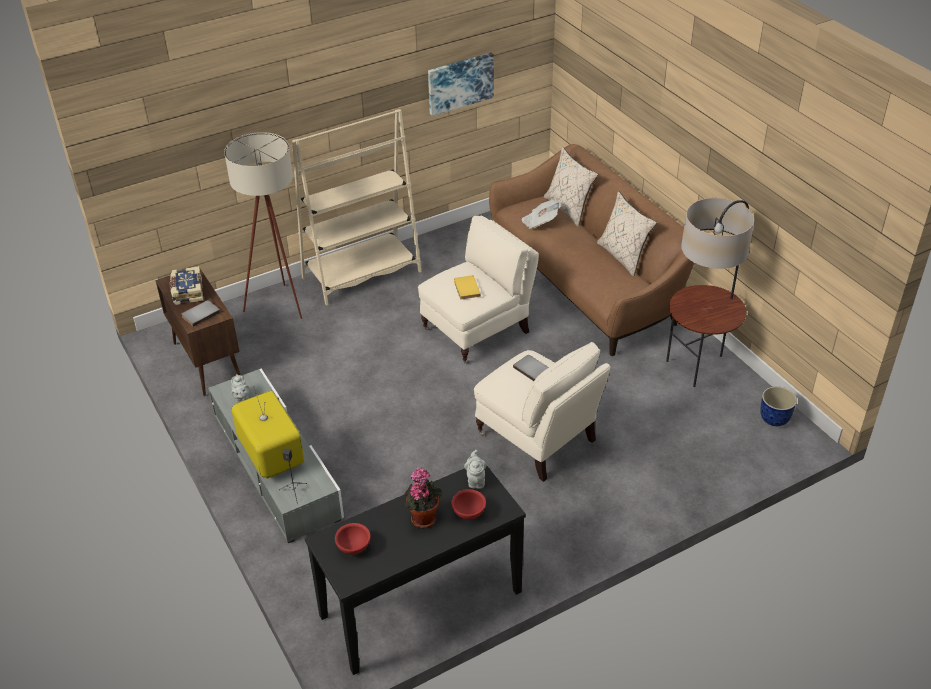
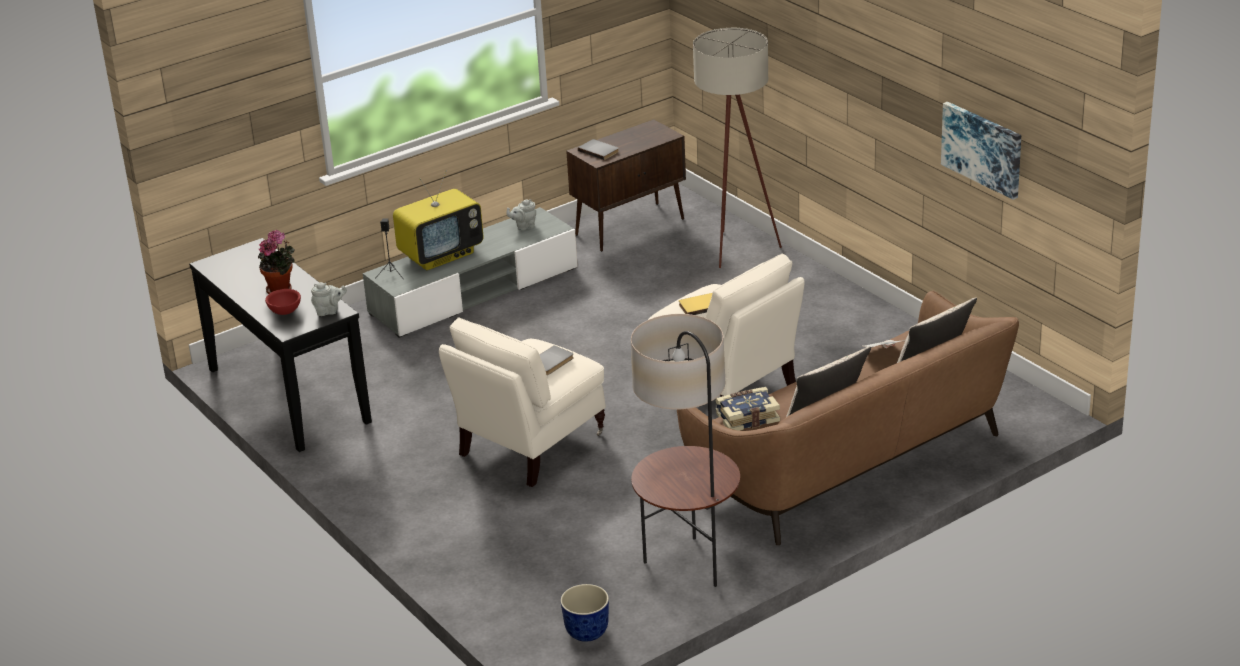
camera: 85 degrees right, 10 degrees down
book [170,266,204,305] -> book moved to [715,387,780,431]
beige bookcase [292,109,421,306] -> none
red bowl [335,523,371,555] -> none

